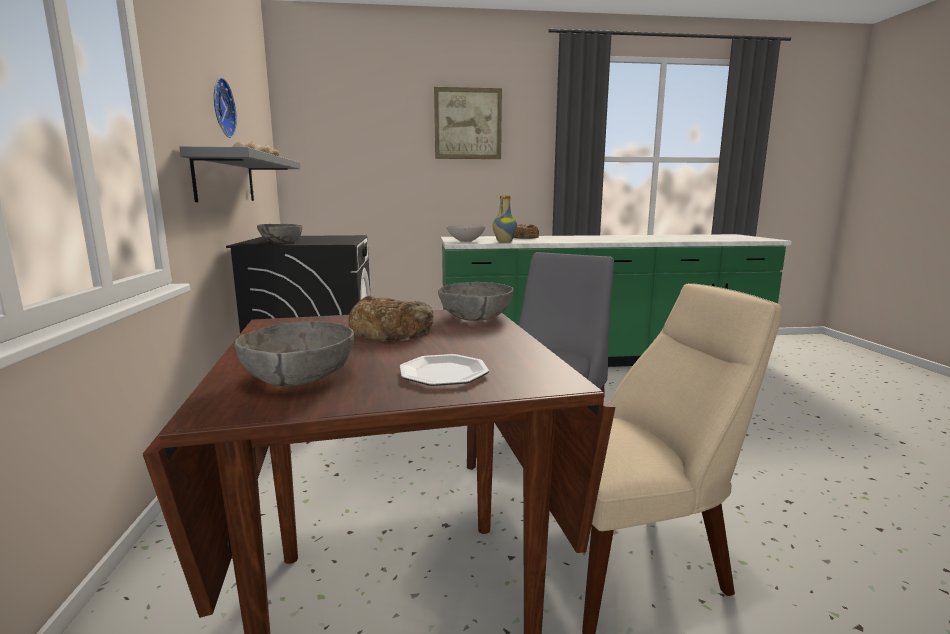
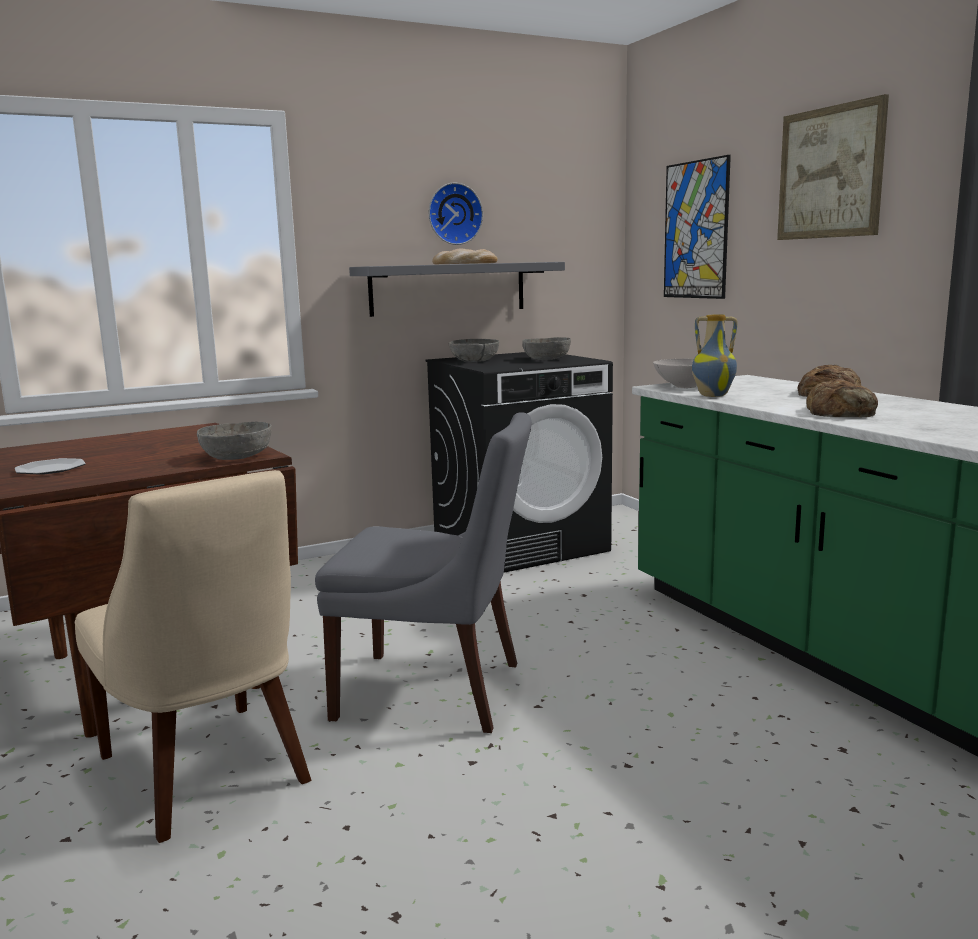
camera: 70 degrees right, 0 degrees up
grey bowl [235,321,354,386] -> grey bowl moved to [522,337,571,360]
bread [348,296,433,342] -> bread moved to [806,378,878,417]
none -> picture [664,155,731,299]

